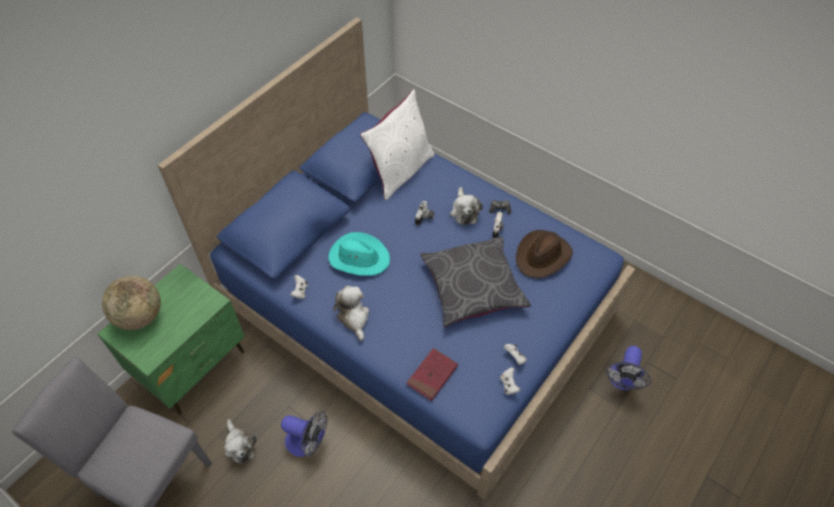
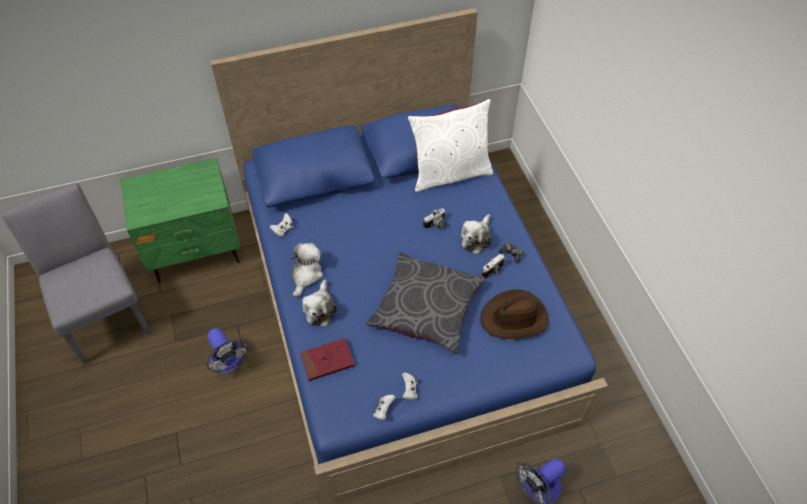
camera: 35 degrees right, 0 degrees up
globe [102,276,161,330] -> none
plush toy [224,419,256,464] -> plush toy moved to [302,279,337,326]
turquoise hat [328,232,390,276] -> none

